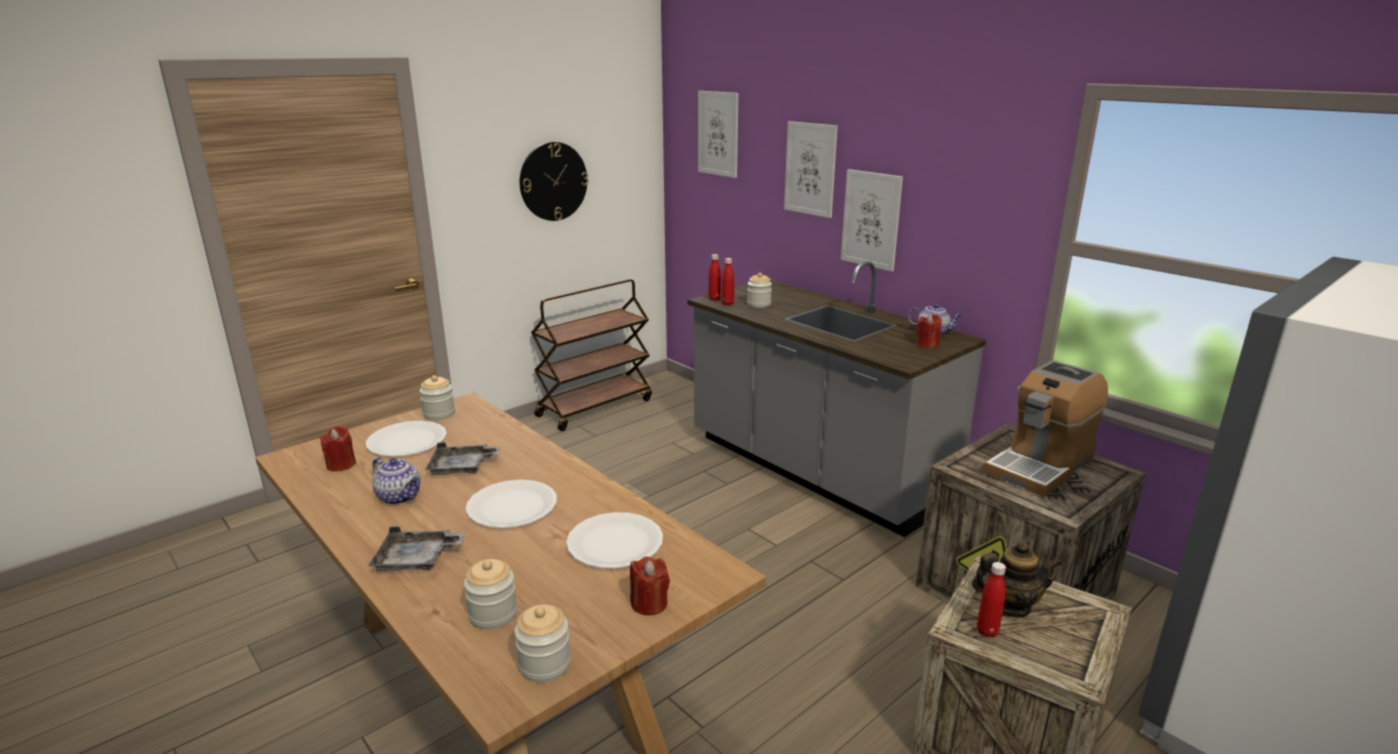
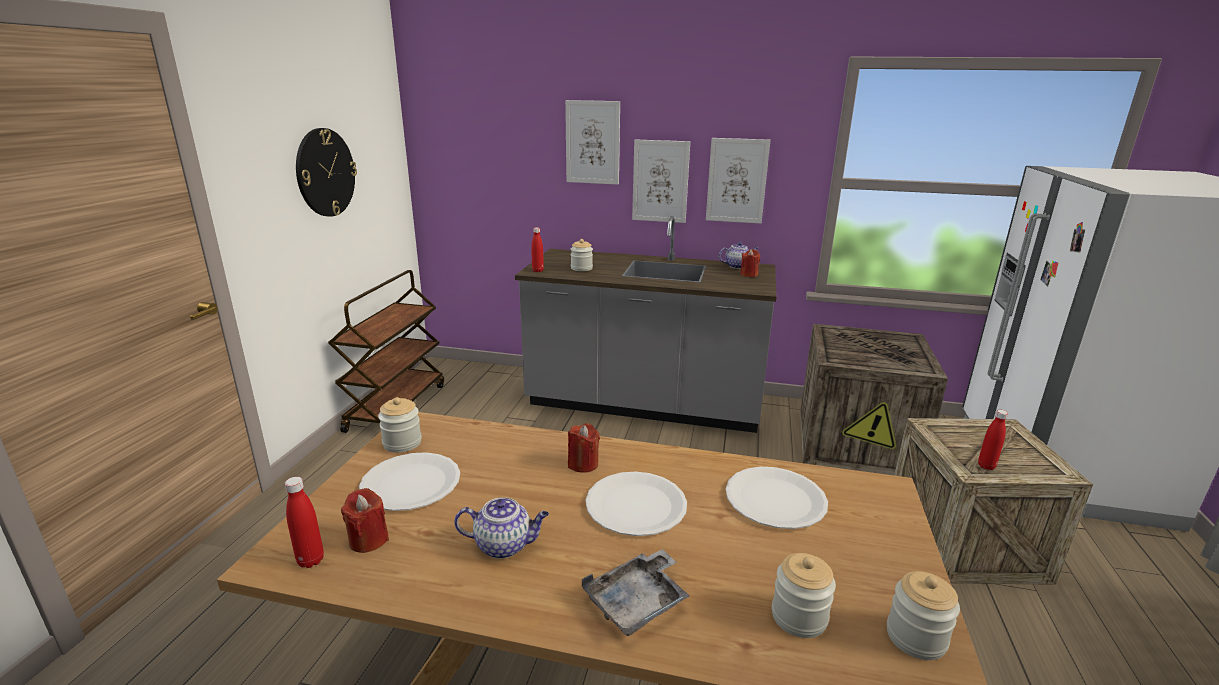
camera: 35 degrees left, 0 degrees up
grey tray [425,442,501,475] -> none
red candle [630,556,670,615] -> red candle moved to [568,423,600,472]
picture [698,91,738,178] -> picture moved to [706,138,770,224]
red bottle [722,258,734,305] -> red bottle moved to [285,477,324,568]
teapot [972,541,1062,617] -> none
coffee machine [983,360,1108,497] -> none

